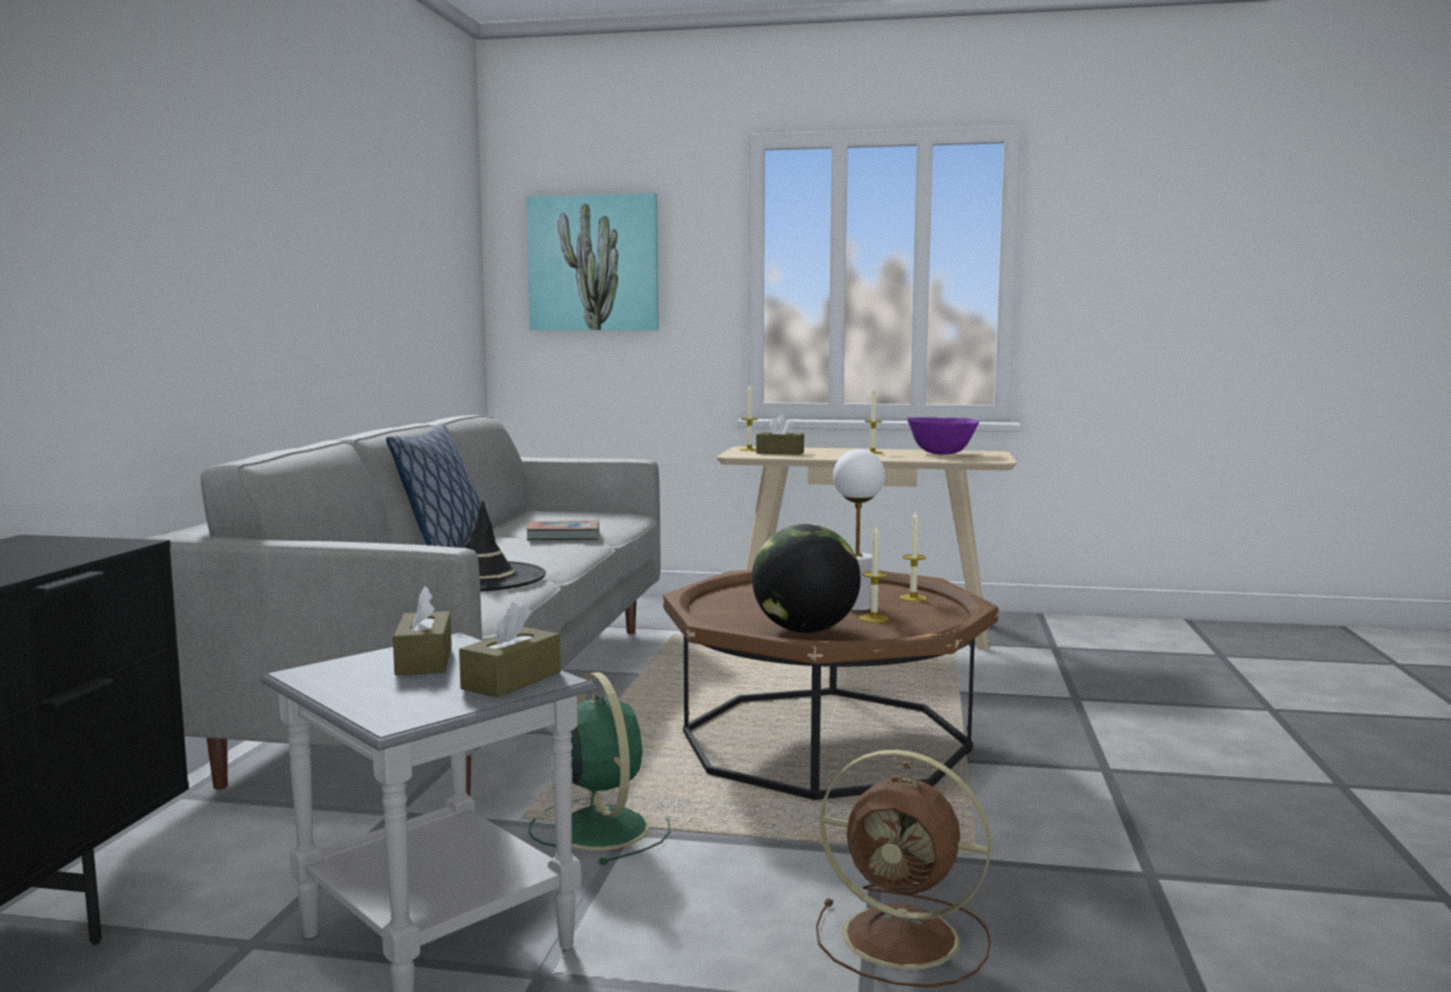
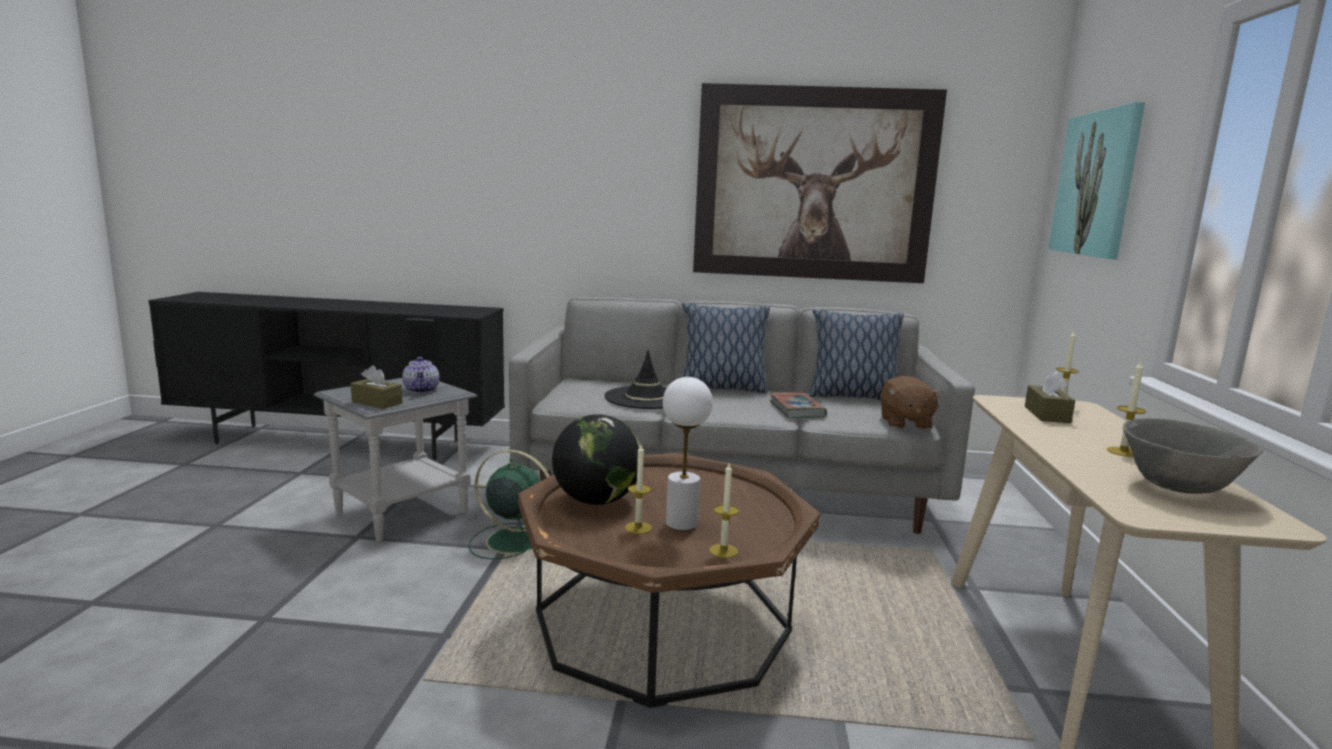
camera: 85 degrees right, 5 degrees up
brown tissue box [393,586,452,675] -> teapot [402,357,439,393]
green fan [529,672,671,865] -> green fan turned 135 degrees counterclockwise [468,450,550,559]
brown fan [816,750,991,988] -> none
purple bowl [907,417,979,455] -> grey bowl [1123,418,1263,494]
none -> picture [693,83,947,283]
none -> pillow [810,309,904,400]
none -> brown plush toy [880,376,942,430]

